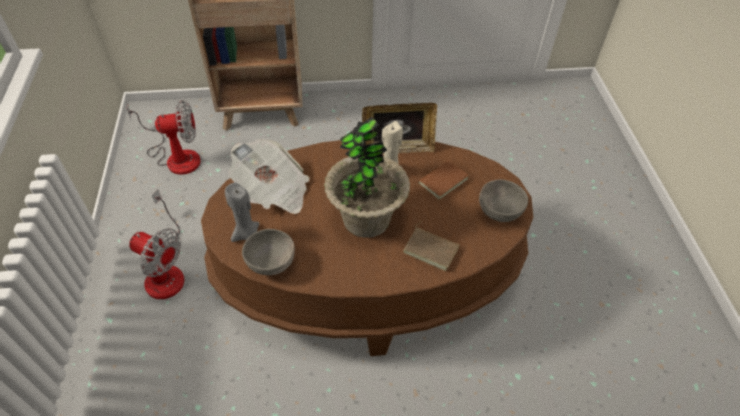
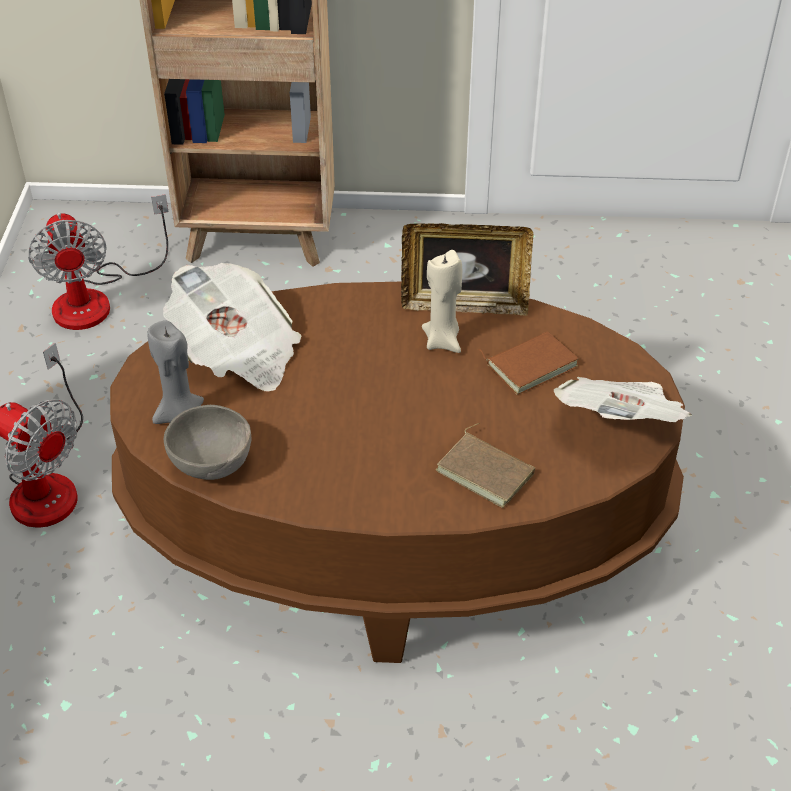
camera: 10 degrees right, 5 degrees down
fan [127,100,201,175] -> fan turned 75 degrees clockwise [28,194,169,330]
potted plant [324,117,410,238] -> none
grey bowl [479,179,528,222] -> newspaper [554,377,692,422]

